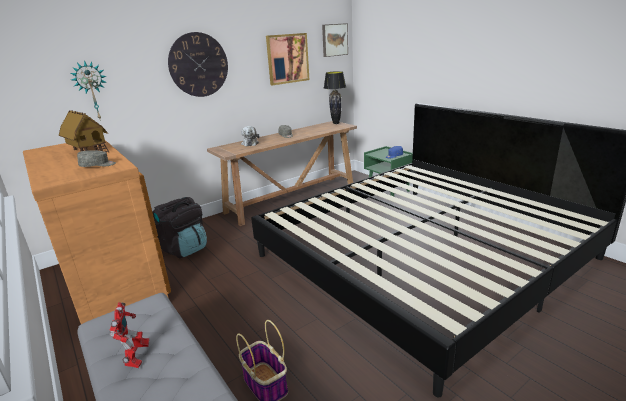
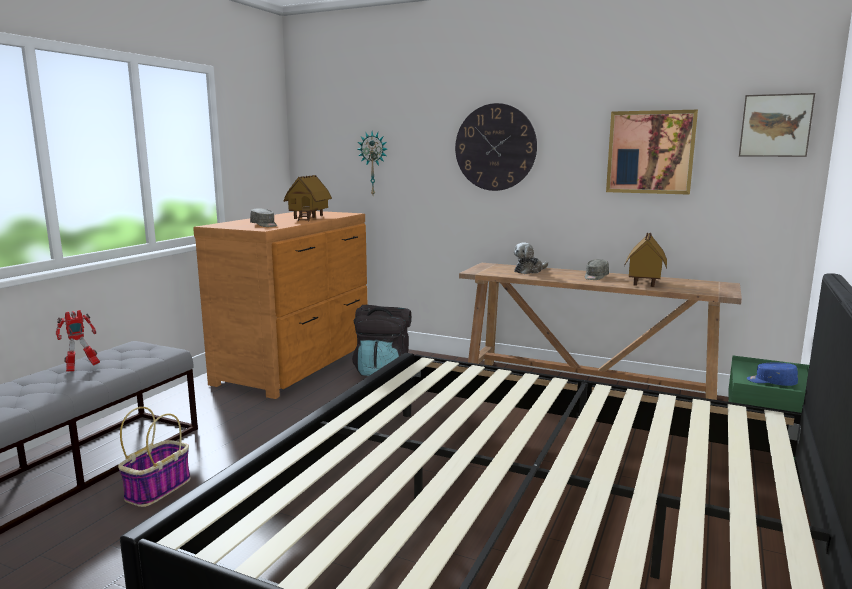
camera: 60 degrees right, 10 degrees down
black table lamp [324,71,346,124] -> none
none -> toy house [624,233,667,287]

